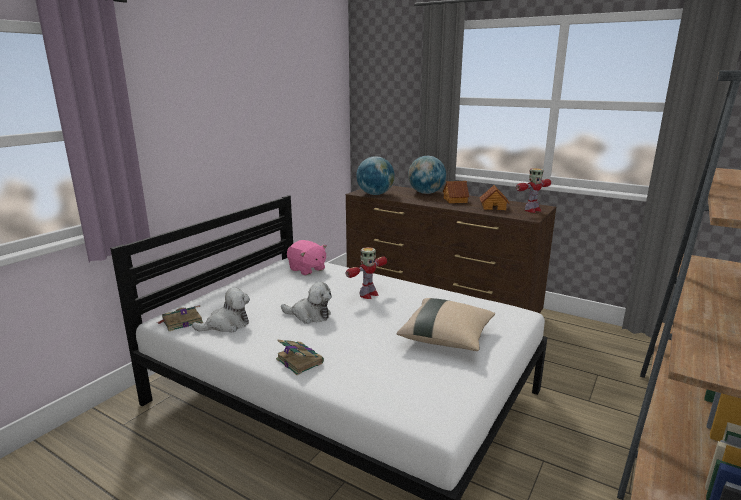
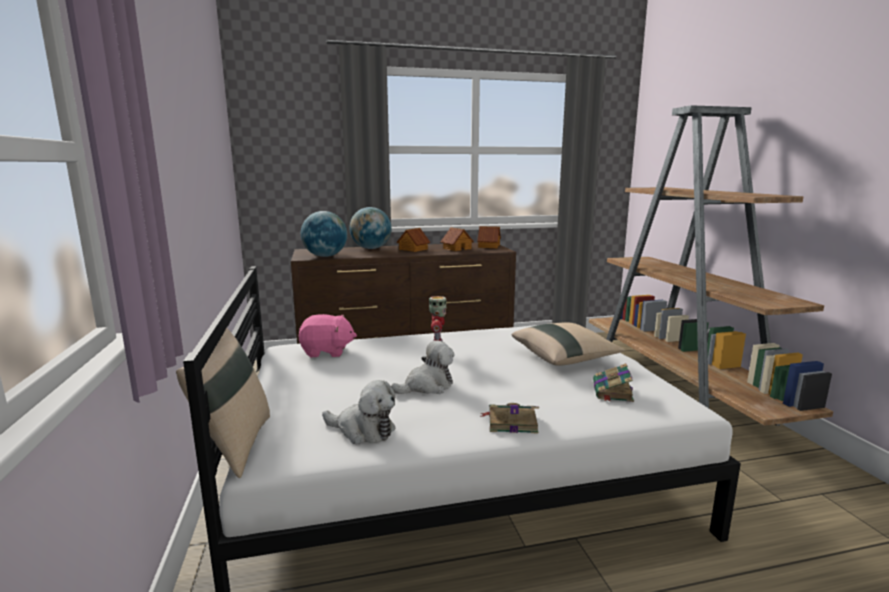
camera: 45 degrees left, 5 degrees down
book [157,305,203,331] -> book moved to [593,363,634,402]
plush toy [192,287,250,333] -> plush toy turned 90 degrees clockwise [322,380,396,444]
toy robot [516,168,551,213] -> toy house [477,226,501,248]
none -> beige pillow [176,328,270,478]

